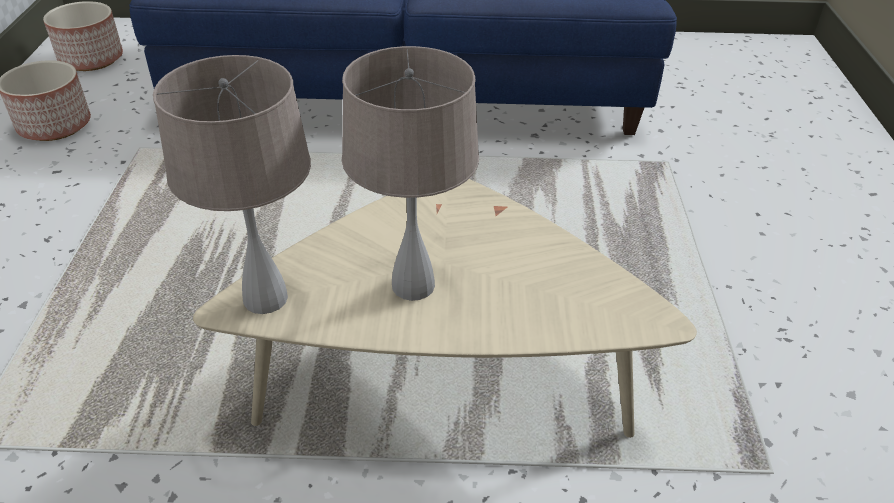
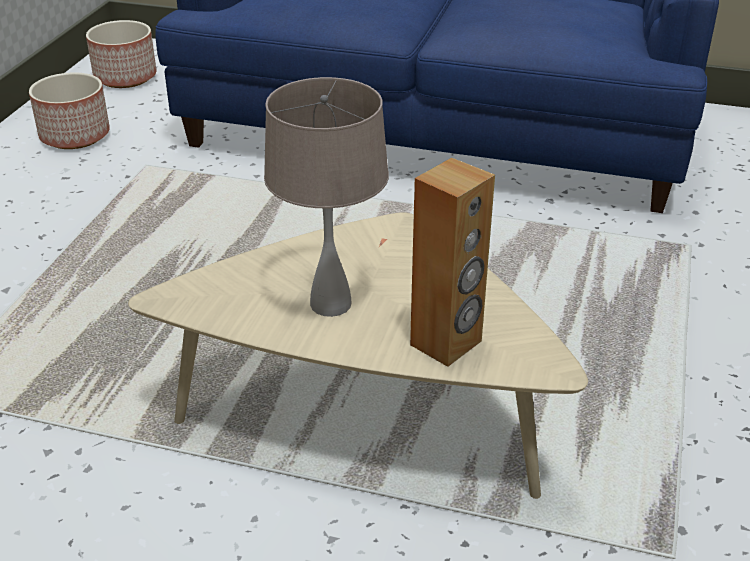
camera: 15 degrees right, 5 degrees down
beige table lamp [153,55,311,314] -> none
none -> brown speaker [410,157,495,367]

